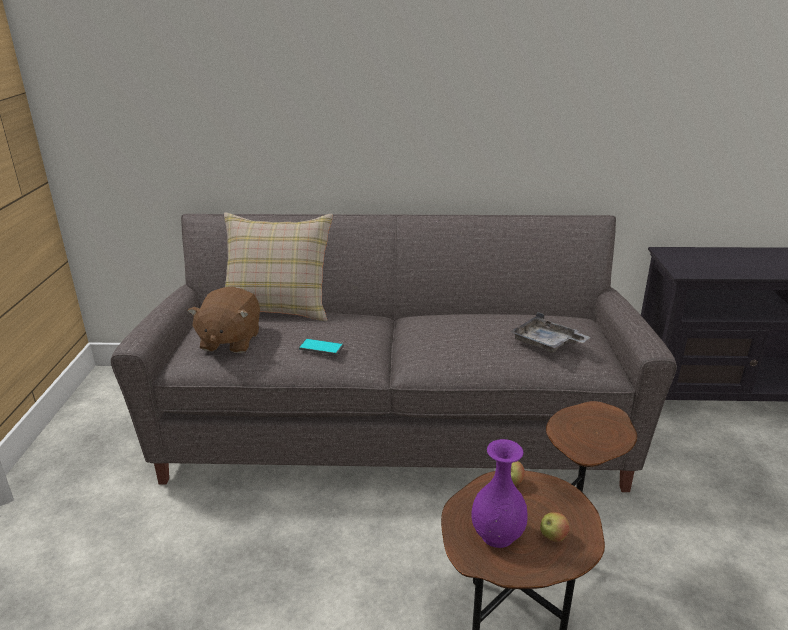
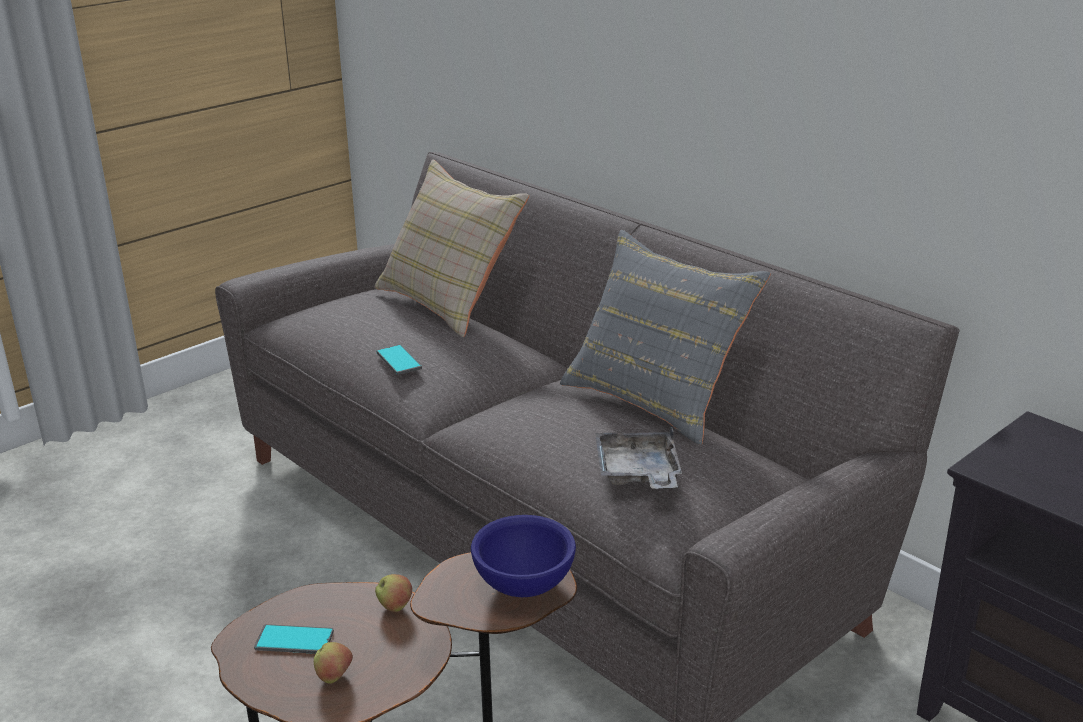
camera: 45 degrees right, 0 degrees up
brown plush toy [188,286,260,353] -> none
purple vase [471,439,528,548] -> phone [254,624,334,654]
none -> blue bowl [471,515,576,597]
none -> grey pillow [560,230,771,445]

